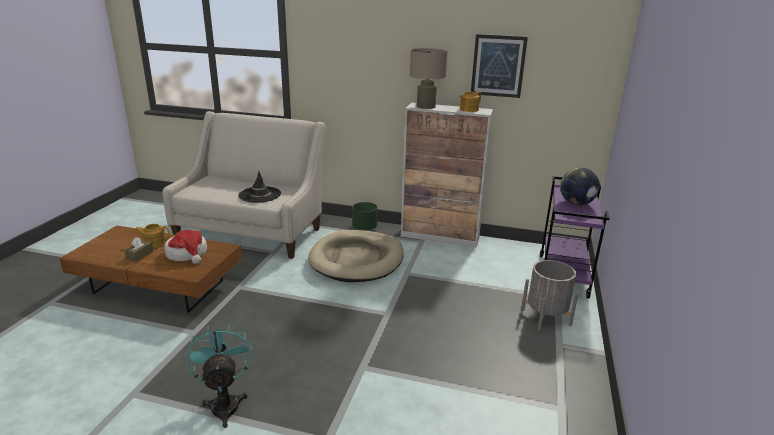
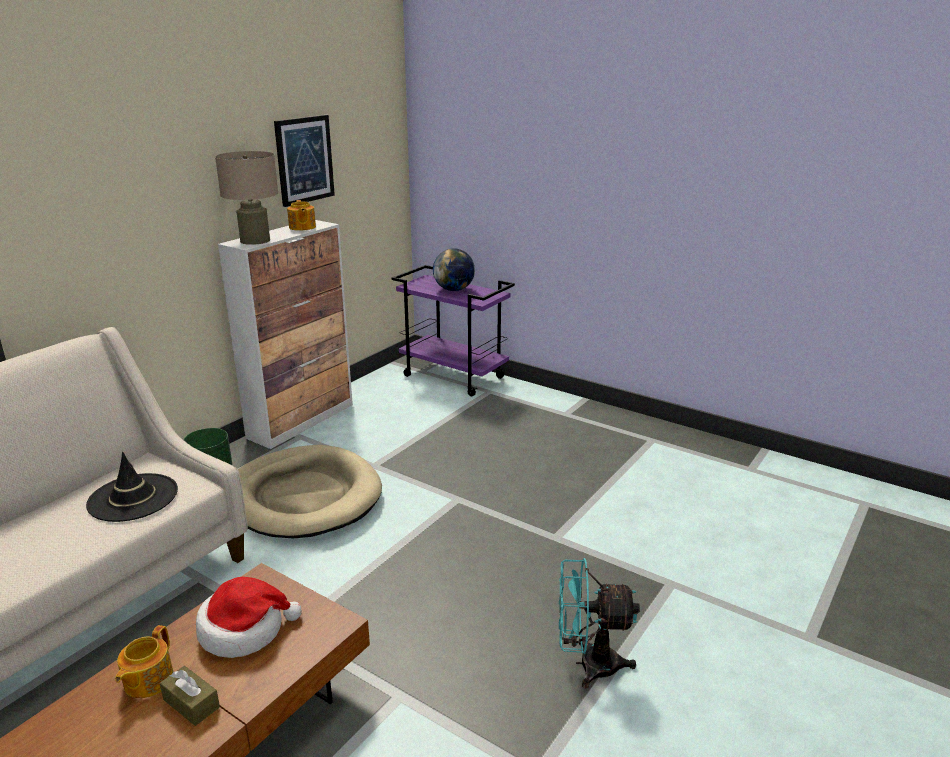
camera: 70 degrees left, 0 degrees up
grey planter [521,260,578,331] -> none

